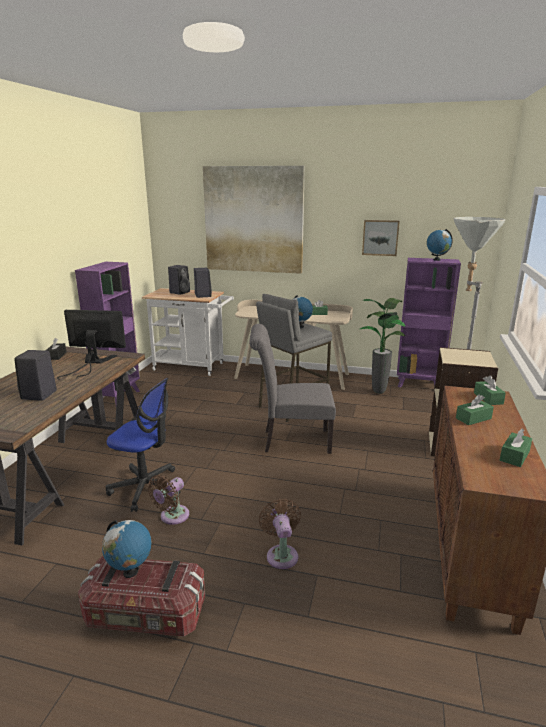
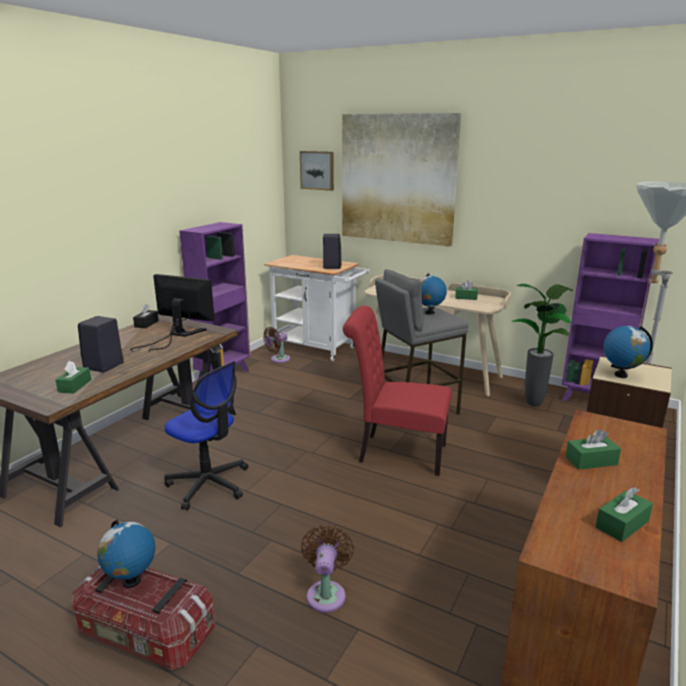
camera: 15 degrees right, 0 degrees up
brown fan [148,475,189,525] -> brown fan moved to [263,327,290,363]
black speaker [168,265,190,295] -> none
grey chair [249,324,336,454] -> red chair [343,306,452,476]
picture [362,220,400,256] -> picture moved to [300,151,334,191]
globe [427,229,453,261] -> globe moved to [603,326,653,378]
green tissue box [474,375,506,405] -> green tissue box moved to [56,360,91,393]

